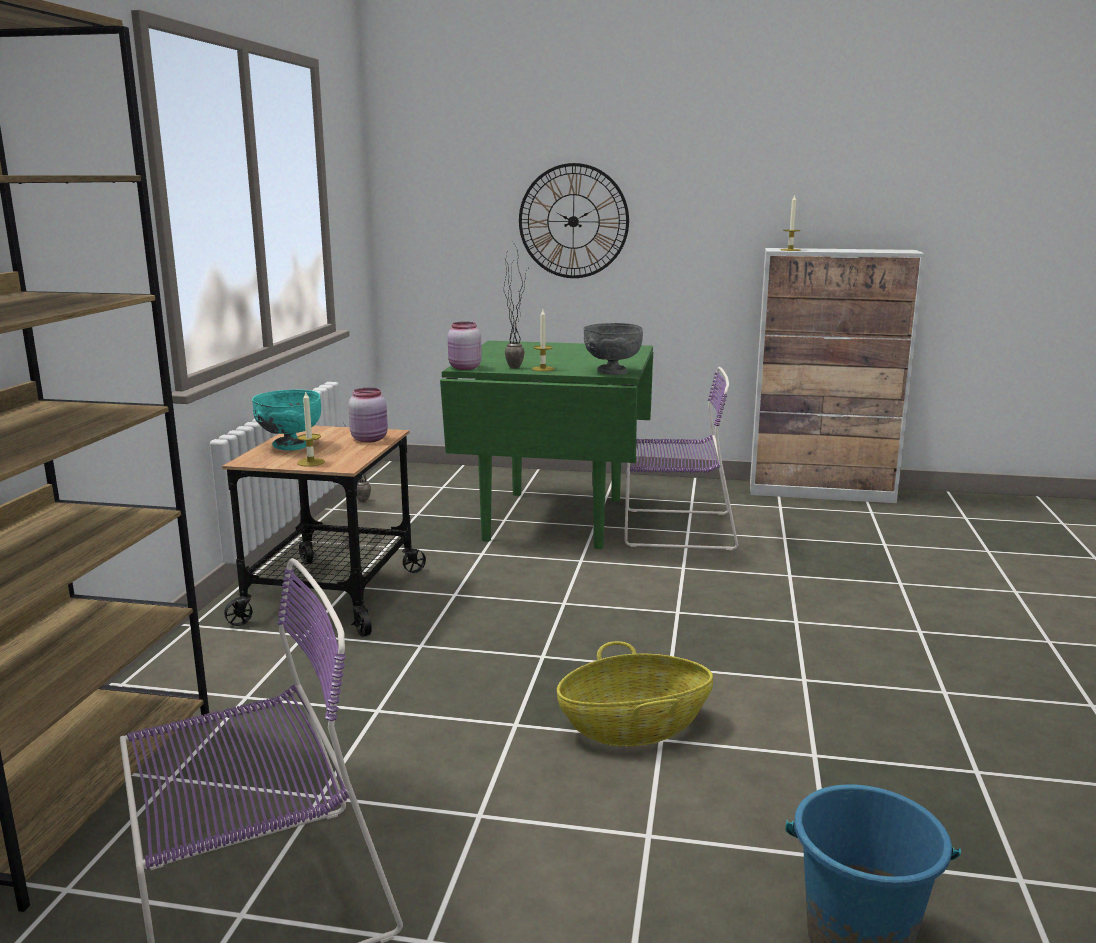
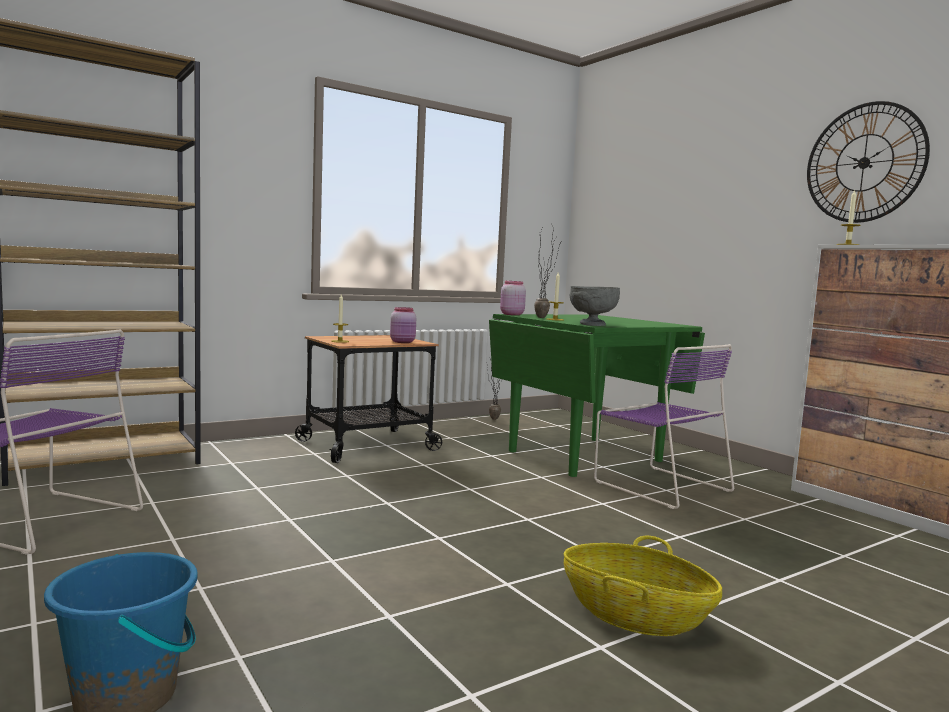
camera: 45 degrees right, 10 degrees down
turquoise bowl [252,389,321,450] -> none
wall clock [519,163,629,278] -> wall clock moved to [807,101,930,223]
basket [557,641,713,746] -> basket moved to [564,536,722,636]

